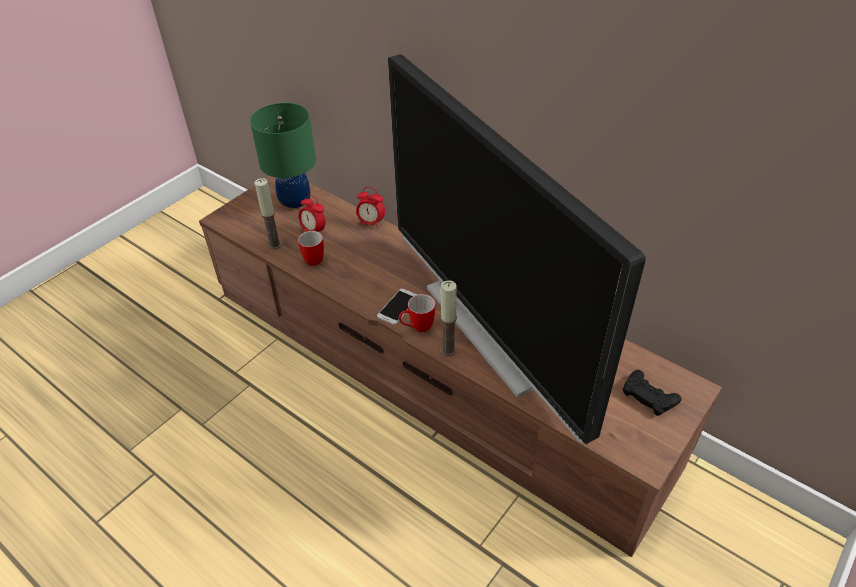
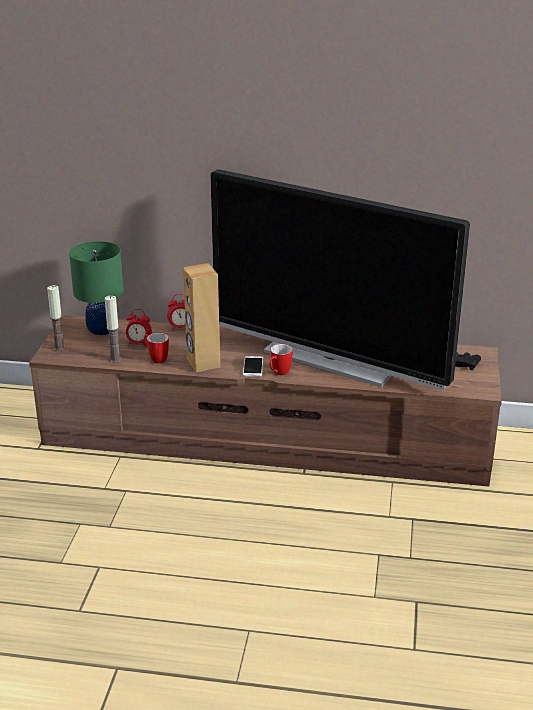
camera: 30 degrees left, 15 degrees down
candle [440,280,457,356] -> candle moved to [47,285,66,351]
none -> brown speaker [183,263,221,373]

